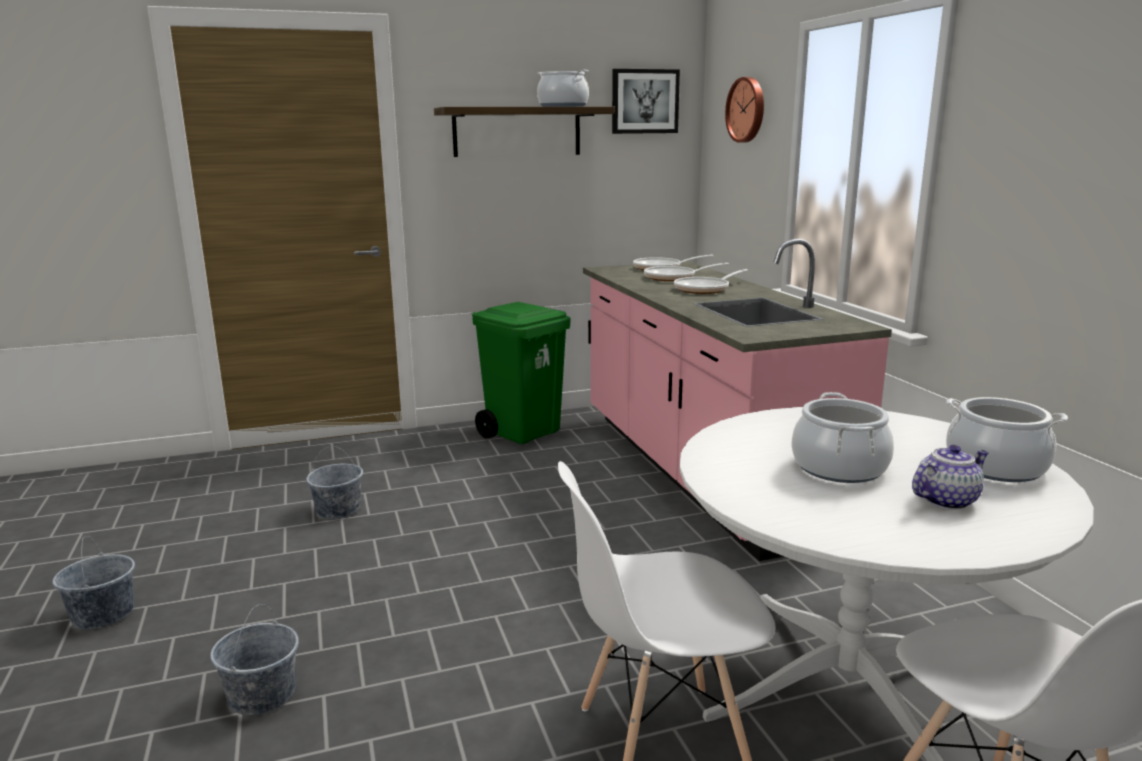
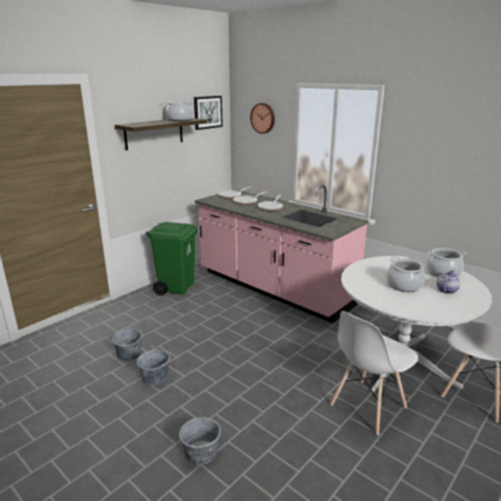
camera: 30 degrees left, 5 degrees up
grey bucket [52,536,135,629] -> grey bucket moved to [137,347,170,385]

